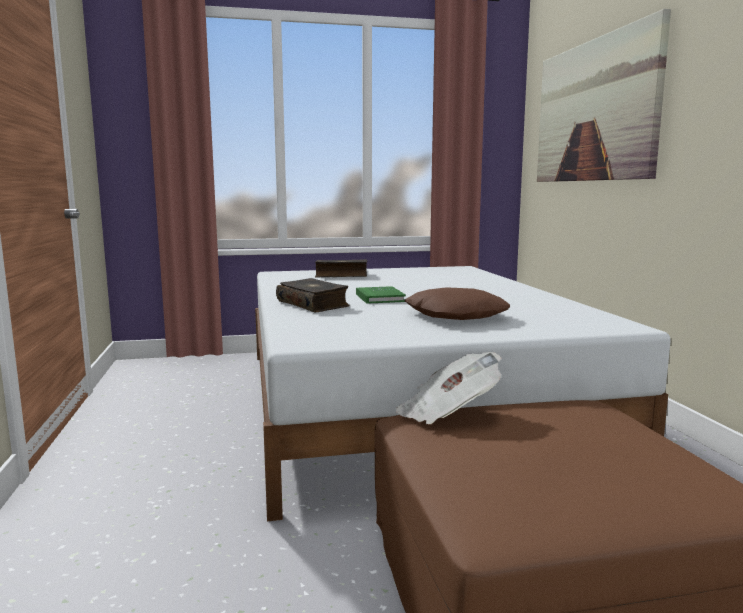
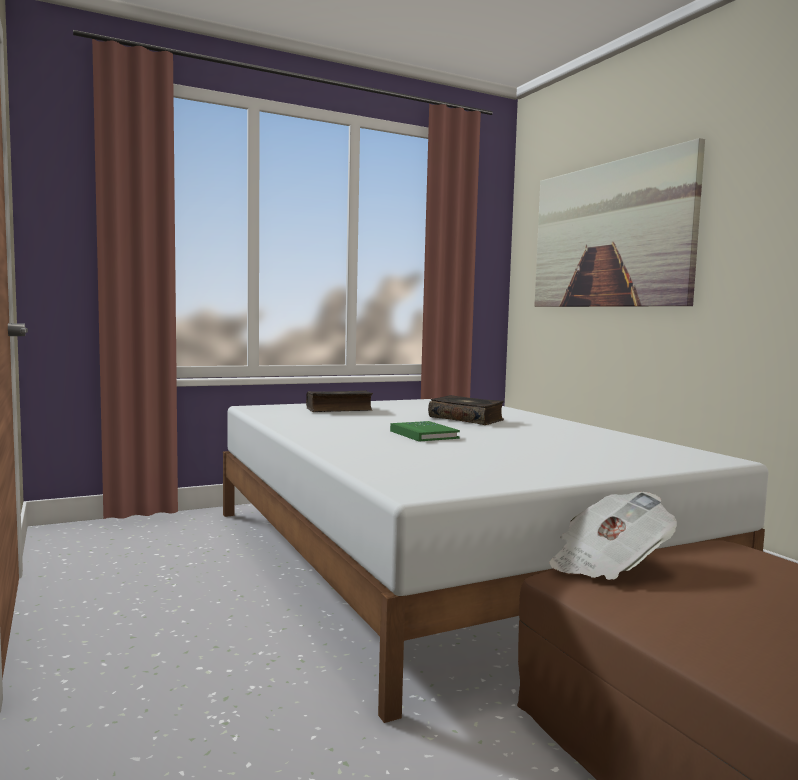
camera: 15 degrees left, 5 degrees down
book [276,278,350,313] -> book moved to [428,395,504,425]
brown pillow [404,287,510,320] -> none

